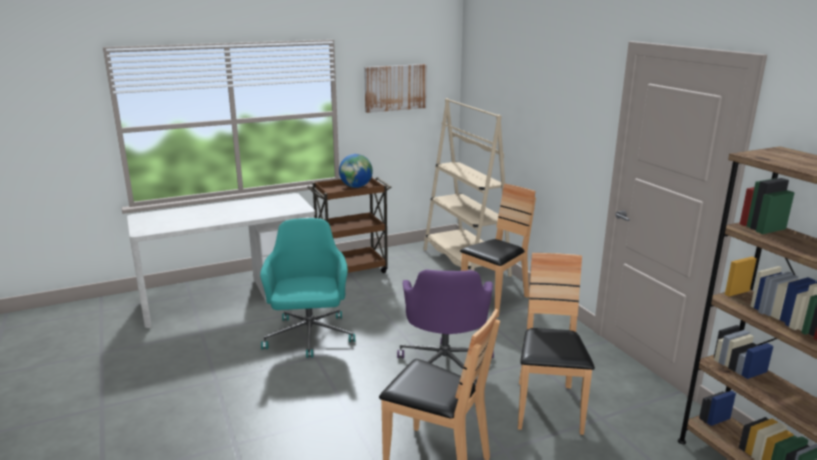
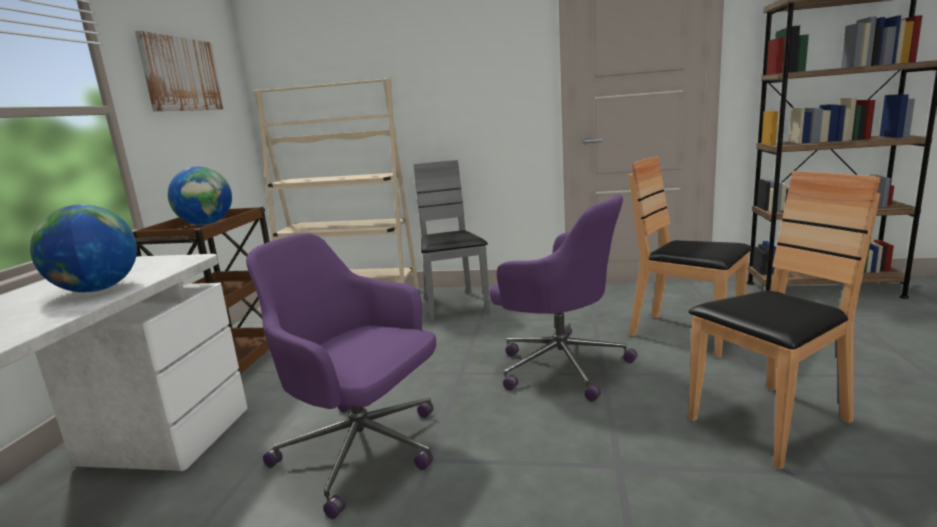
camera: 55 degrees left, 5 degrees down
turquoise office chair [260,218,355,358] -> purple office chair [246,233,436,519]
brown chair [460,184,536,318] -> grey chair [414,160,490,323]
none -> globe [30,204,137,292]

